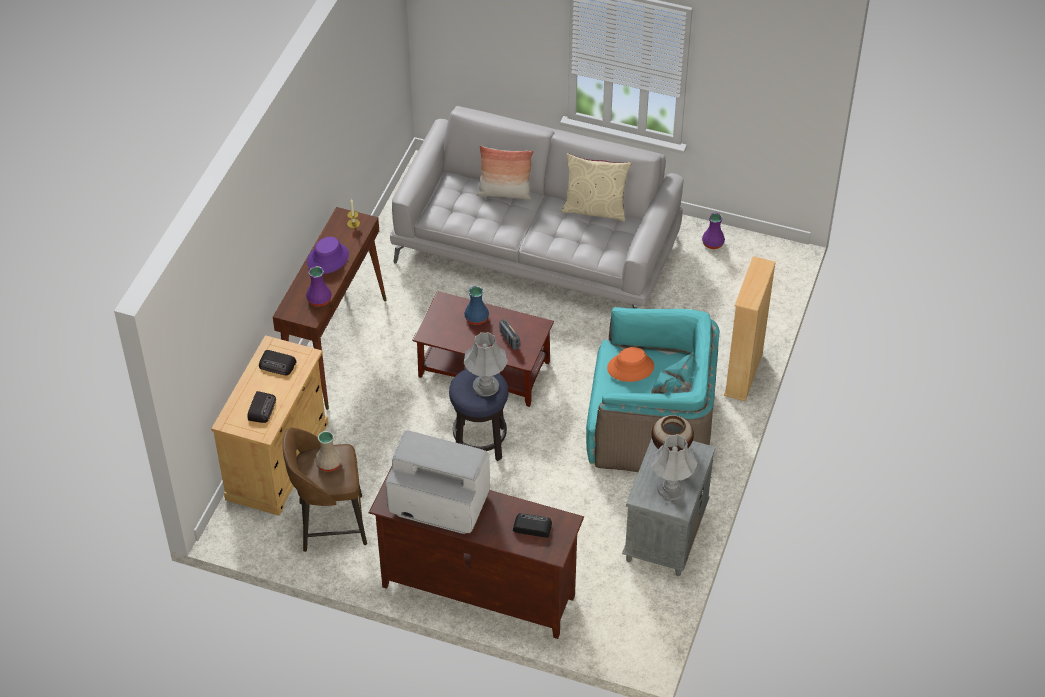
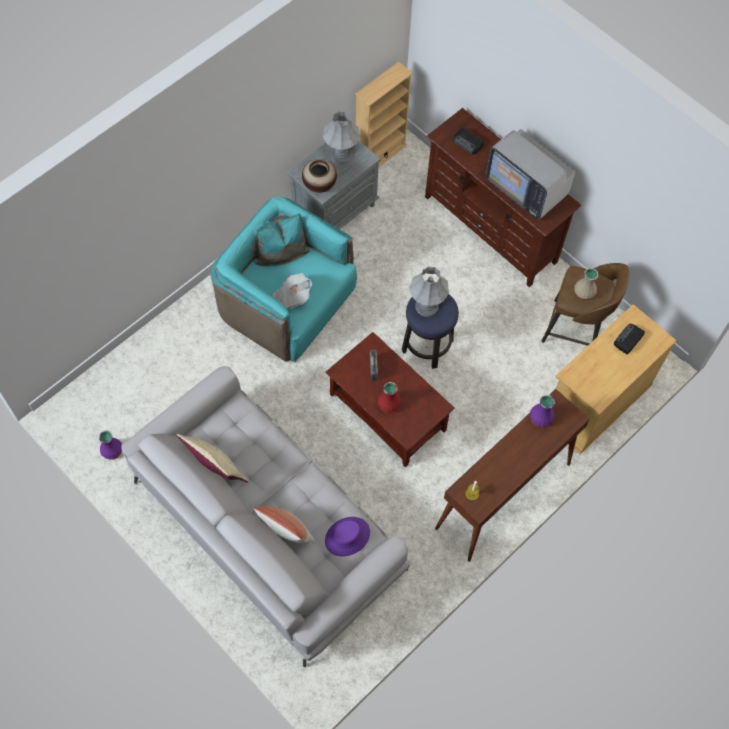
camera: 155 degrees left, 15 degrees up
radio [259,350,296,375] -> none
purple hat [307,237,349,274] -> purple hat moved to [325,517,370,557]
blue vase [464,286,489,325] -> red vase [378,382,401,413]
orange hat [607,347,654,382] -> newspaper [273,273,312,309]
beige bookcase [724,256,776,402] -> beige bookcase moved to [355,61,413,167]

